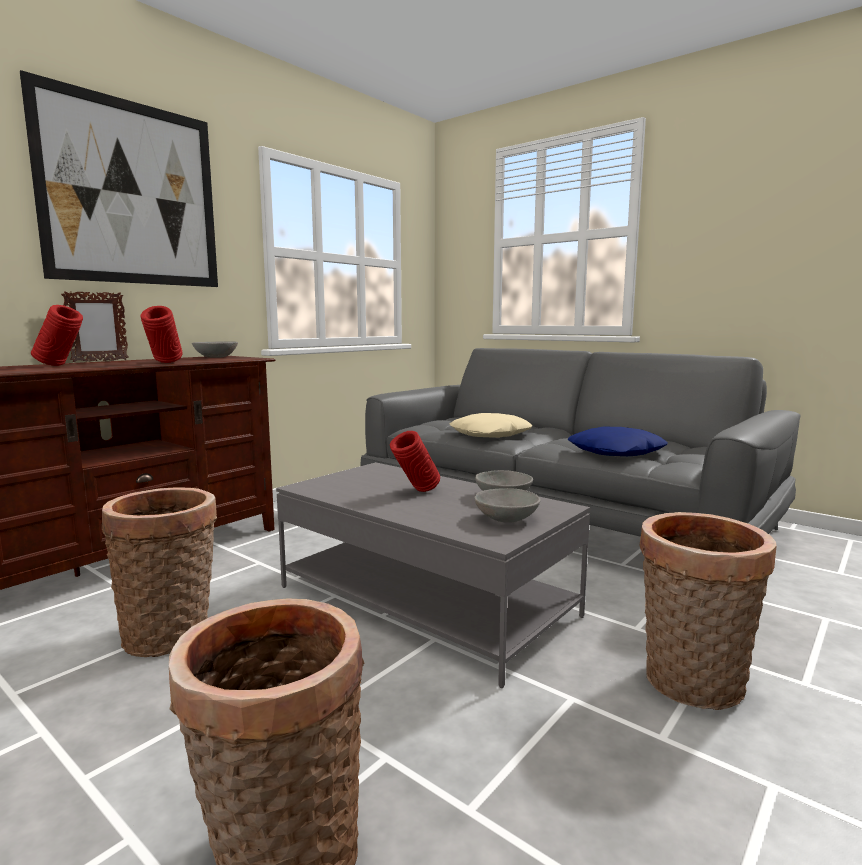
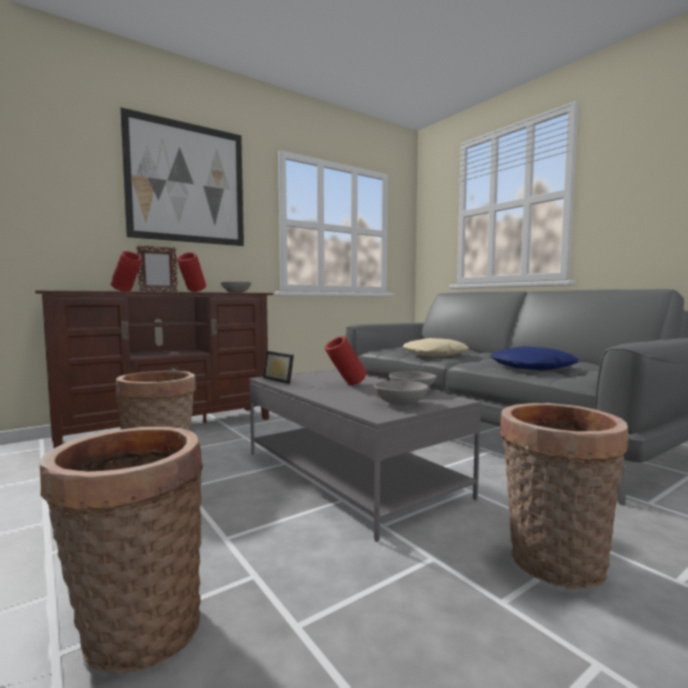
camera: 15 degrees right, 5 degrees down
none -> picture frame [263,351,294,384]

